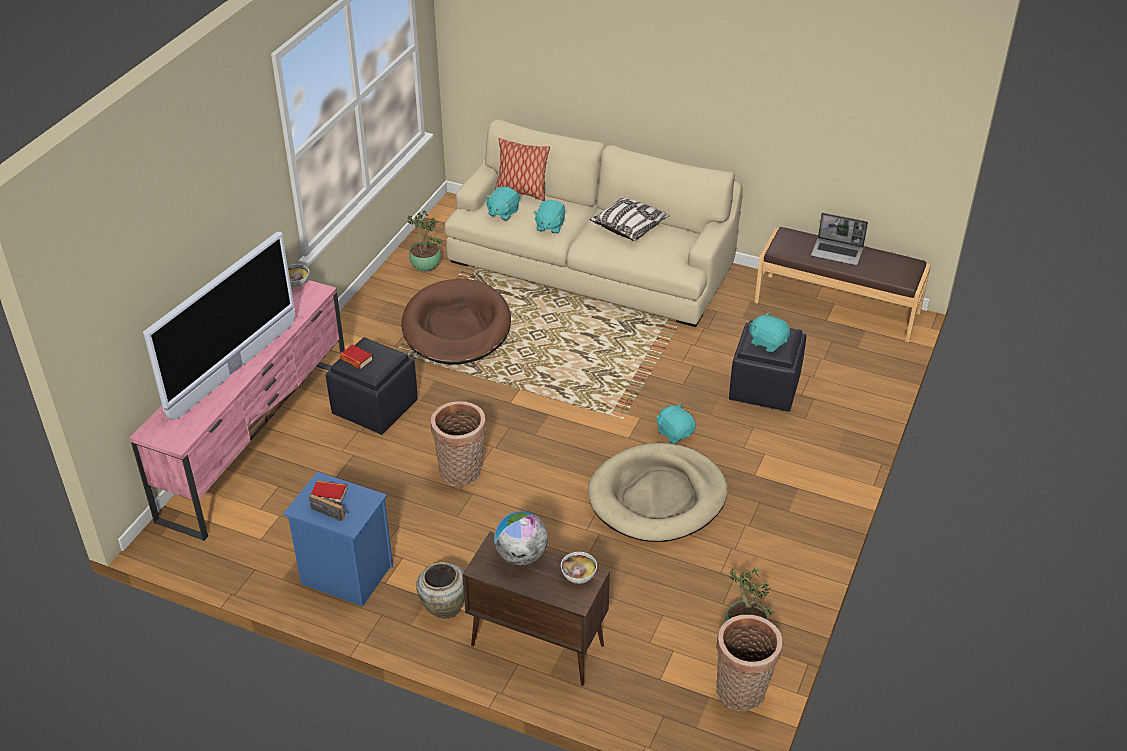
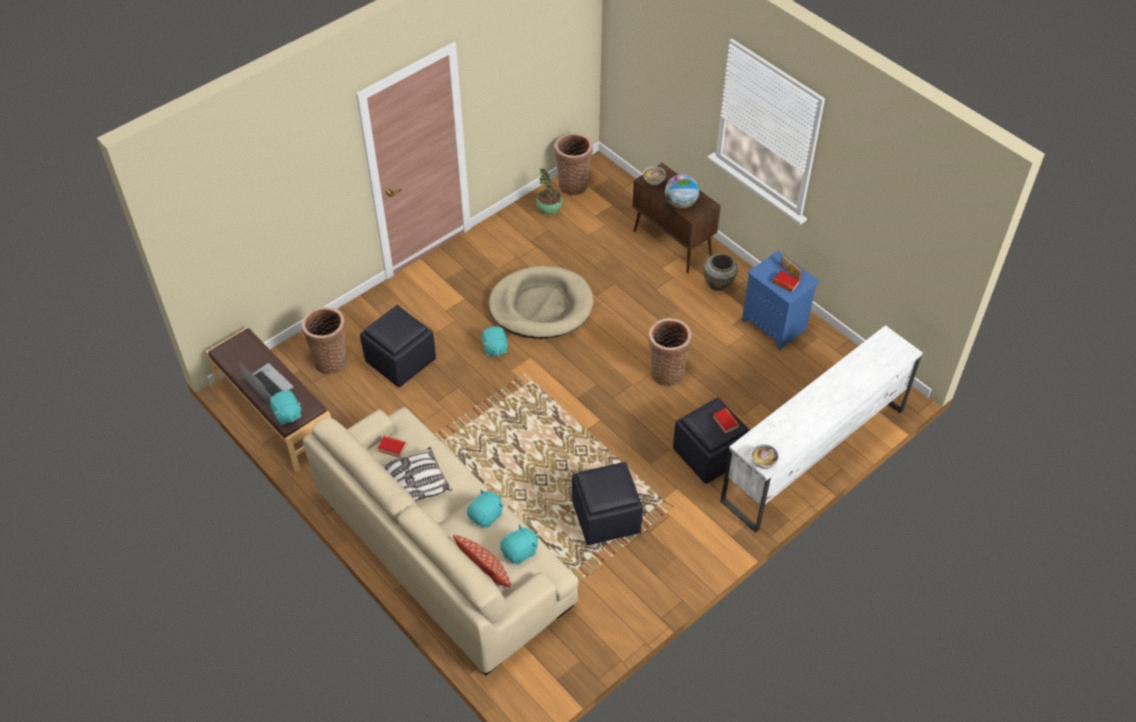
camera: 155 degrees left, 10 degrees up
pink tv stand [129,280,345,541] -> white tv stand [720,325,923,533]
television [143,232,295,420] -> none
brown dog bed [401,279,511,364] -> black ottoman [572,462,643,545]
potted plant [407,210,442,271] -> none
turquoise plush toy [749,312,790,352] -> turquoise plush toy moved to [270,391,302,425]
none -> basket [302,307,347,375]
none -> book [378,436,406,458]

